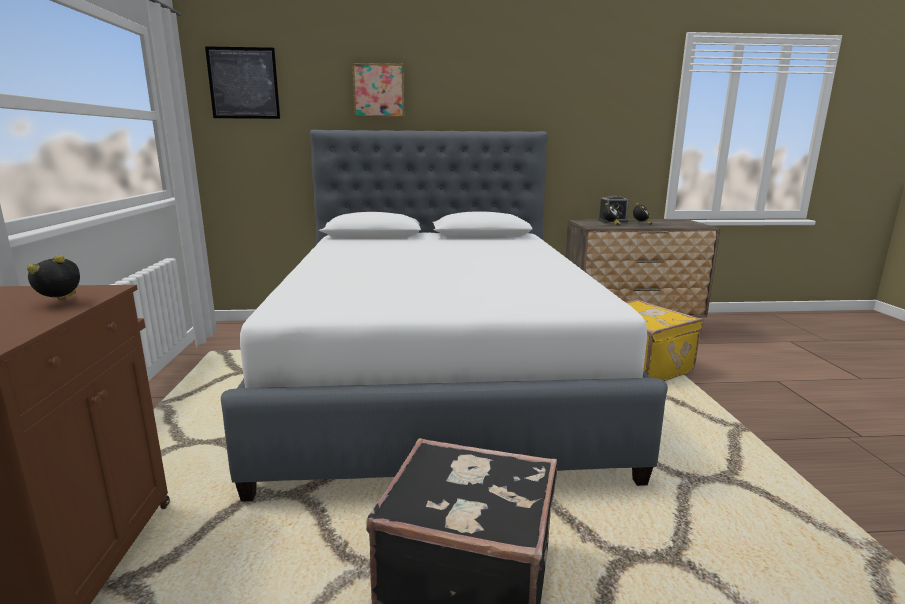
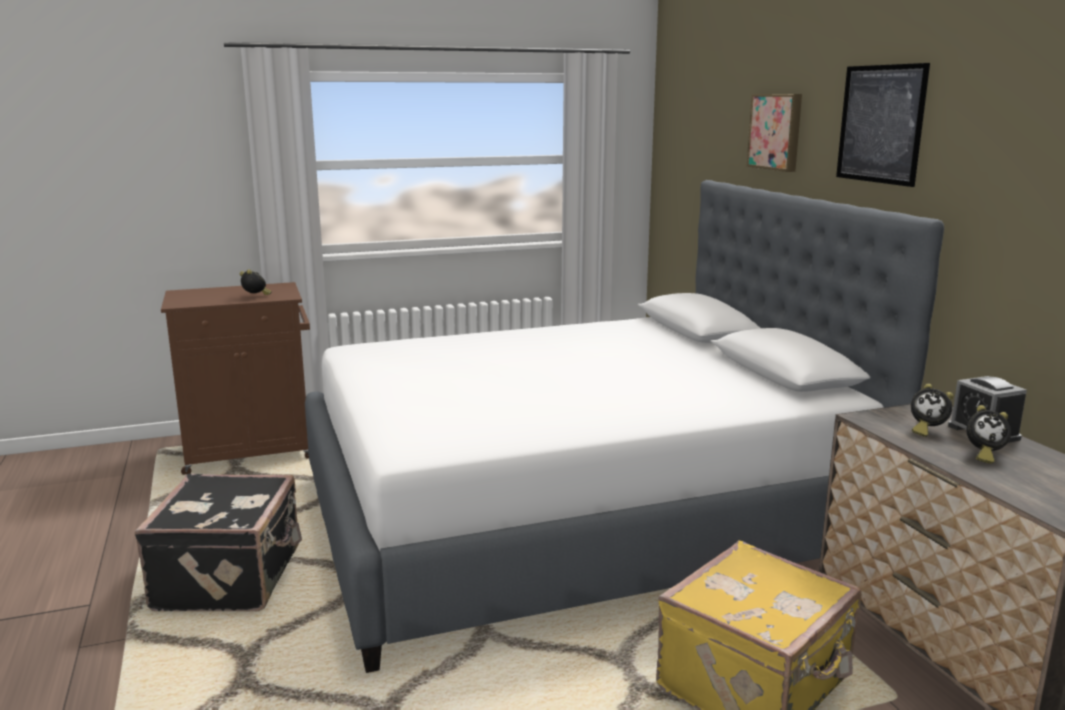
camera: 75 degrees right, 0 degrees up
picture [205,46,280,119] -> picture moved to [836,63,930,187]

